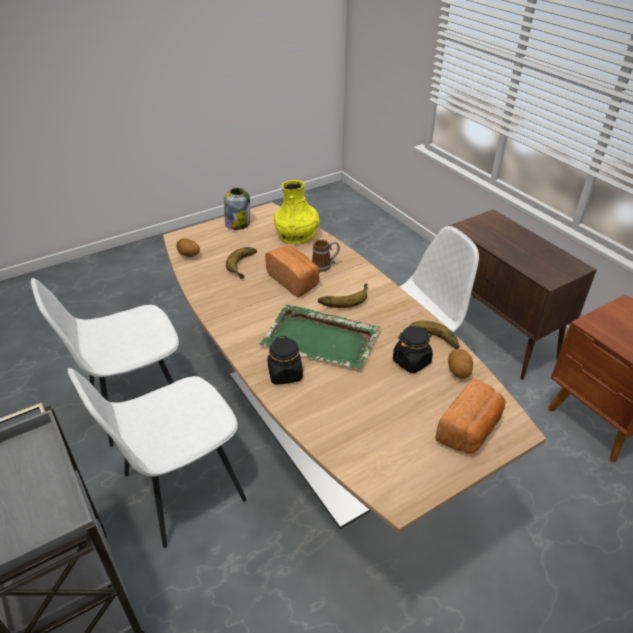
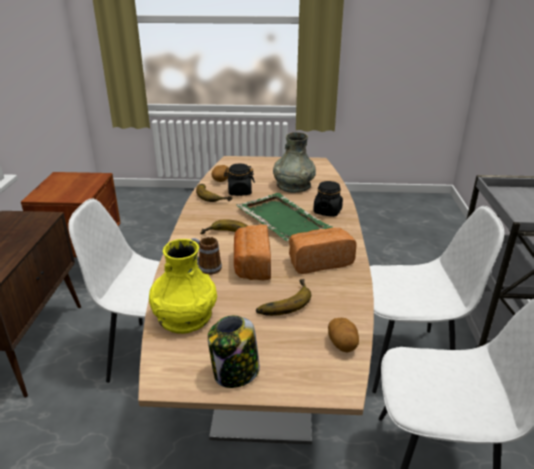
camera: 145 degrees left, 10 degrees down
bread [435,378,506,454] -> bread moved to [289,228,357,274]
none -> grey vase [273,132,316,193]

